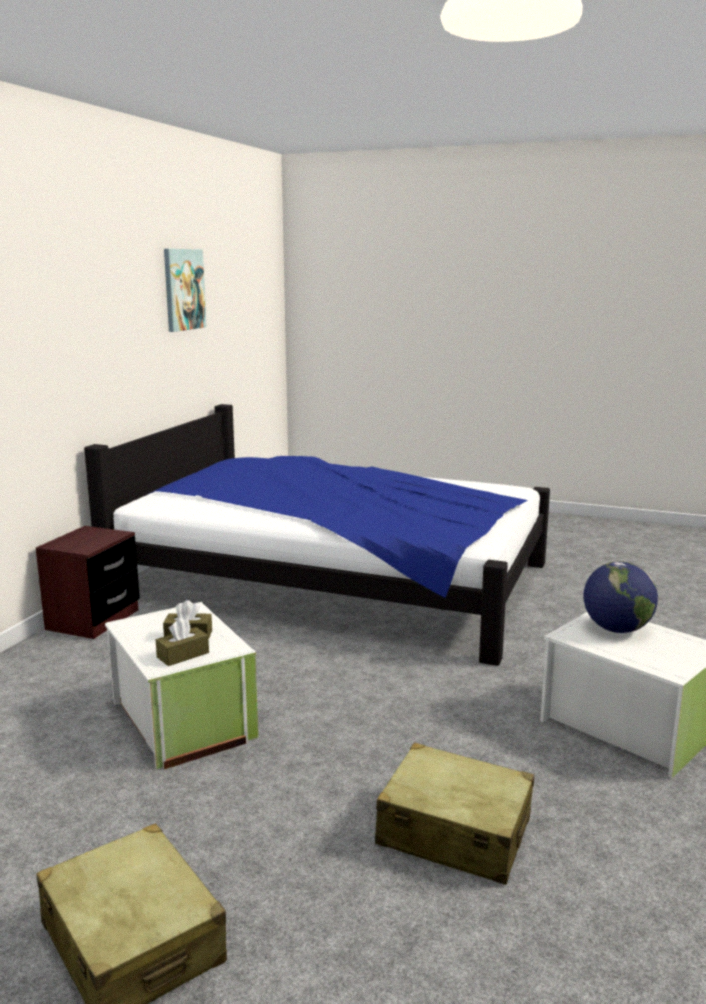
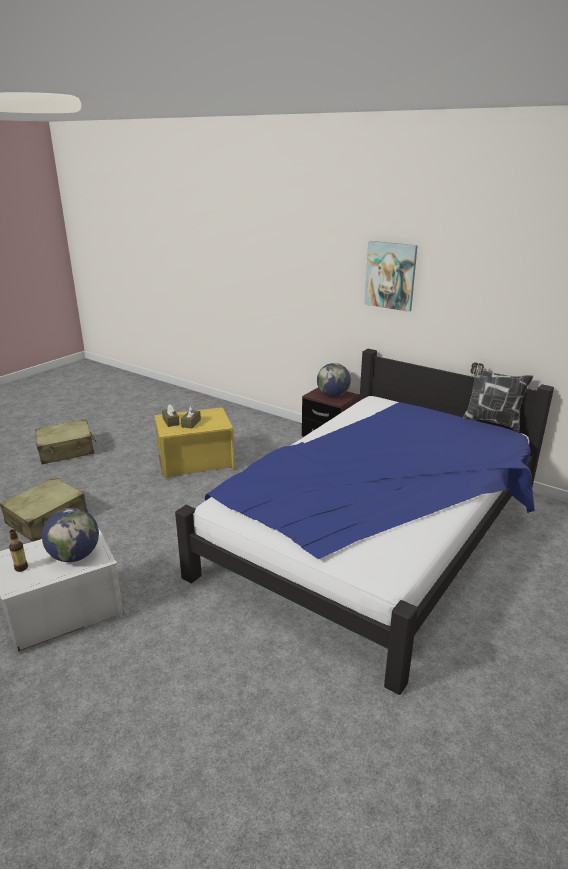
camera: 105 degrees right, 10 degrees up
white storage box [105,602,258,769] -> yellow storage box [154,408,235,480]
picture [164,249,207,332] -> picture moved to [364,241,418,312]
none -> bottle [9,529,28,572]
none -> globe [317,363,351,397]
none -> pillow [463,362,533,432]

